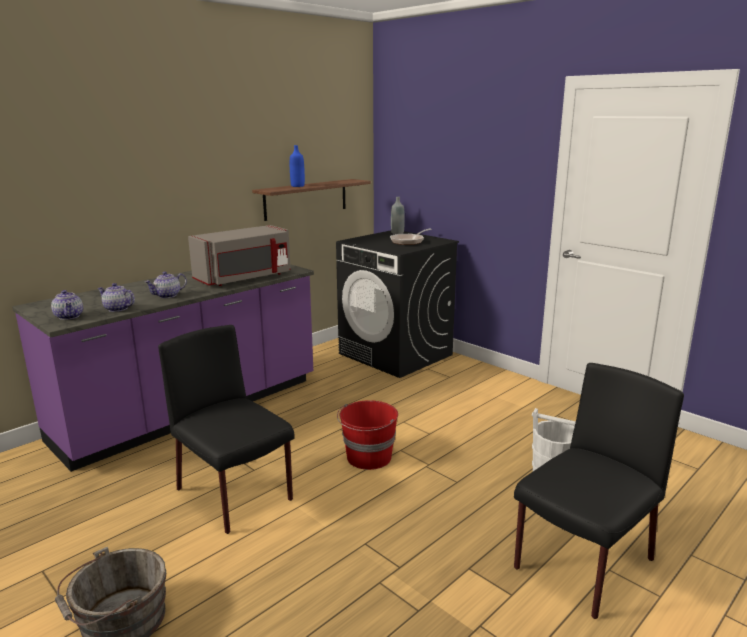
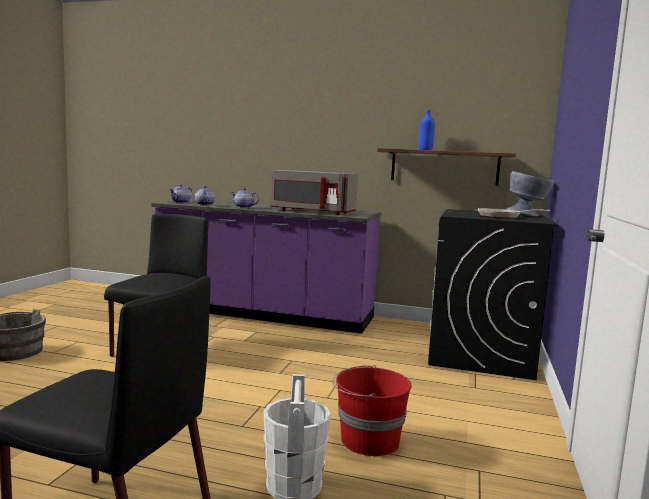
camera: 60 degrees right, 10 degrees down
red bucket [337,400,398,470] -> red bucket moved to [333,365,412,456]
grey bottle [391,197,405,234] -> grey bowl [506,171,554,216]

